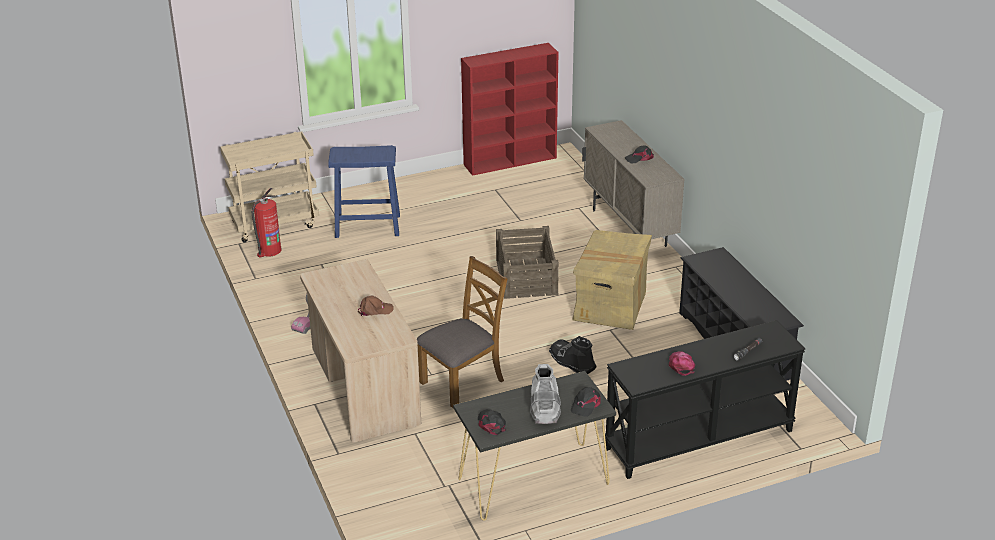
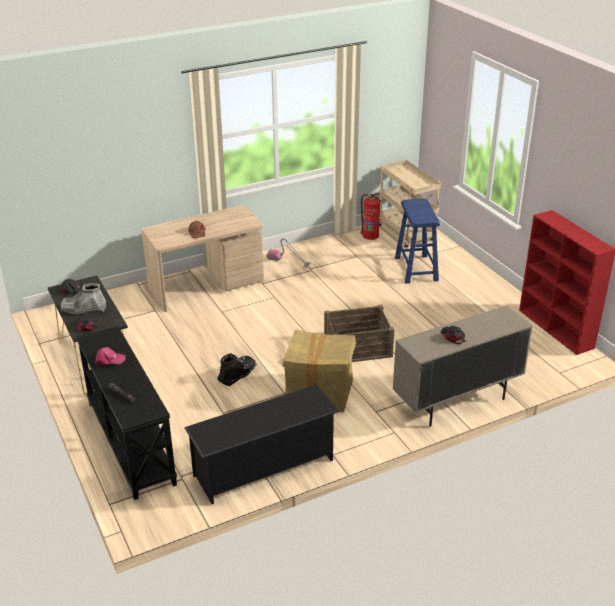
camera: 85 degrees right, 0 degrees up
brown chair [417,256,508,409] -> none

